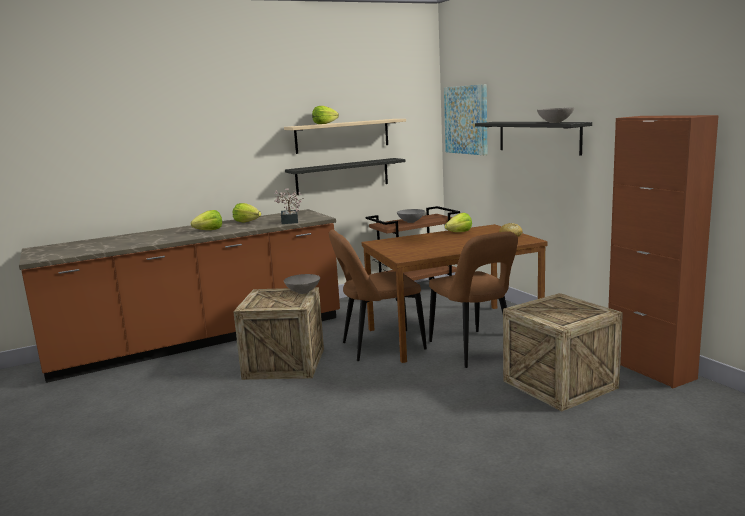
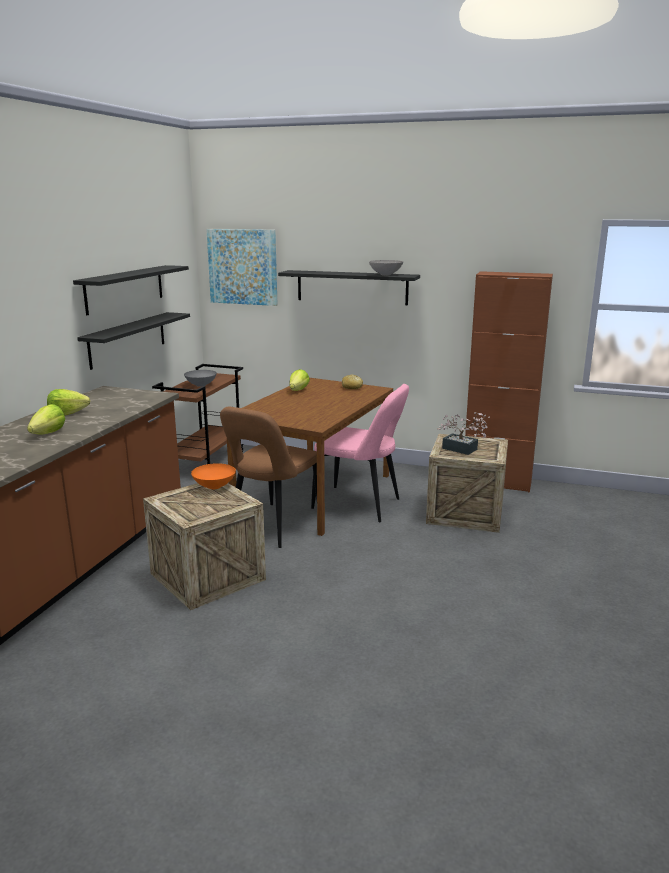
camera: 45 degrees left, 5 degrees up
potted plant [274,188,304,224] -> potted plant moved to [437,412,490,455]
beige shelf [284,119,406,154] -> black shelf [73,265,189,316]
grey bowl [284,274,320,294] -> orange bowl [191,463,236,489]
lettuce [312,106,339,124] -> none
brown chair [429,231,518,368] -> pink chair [311,384,409,522]

